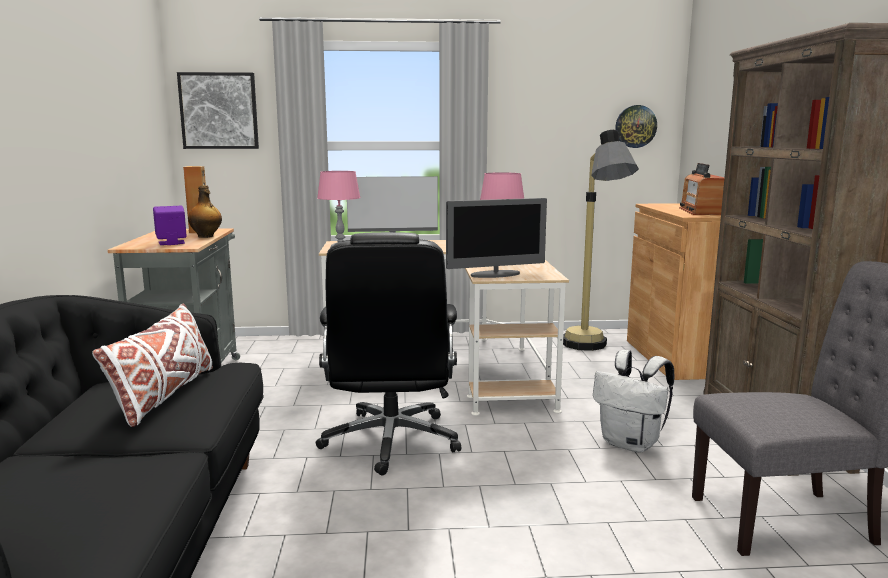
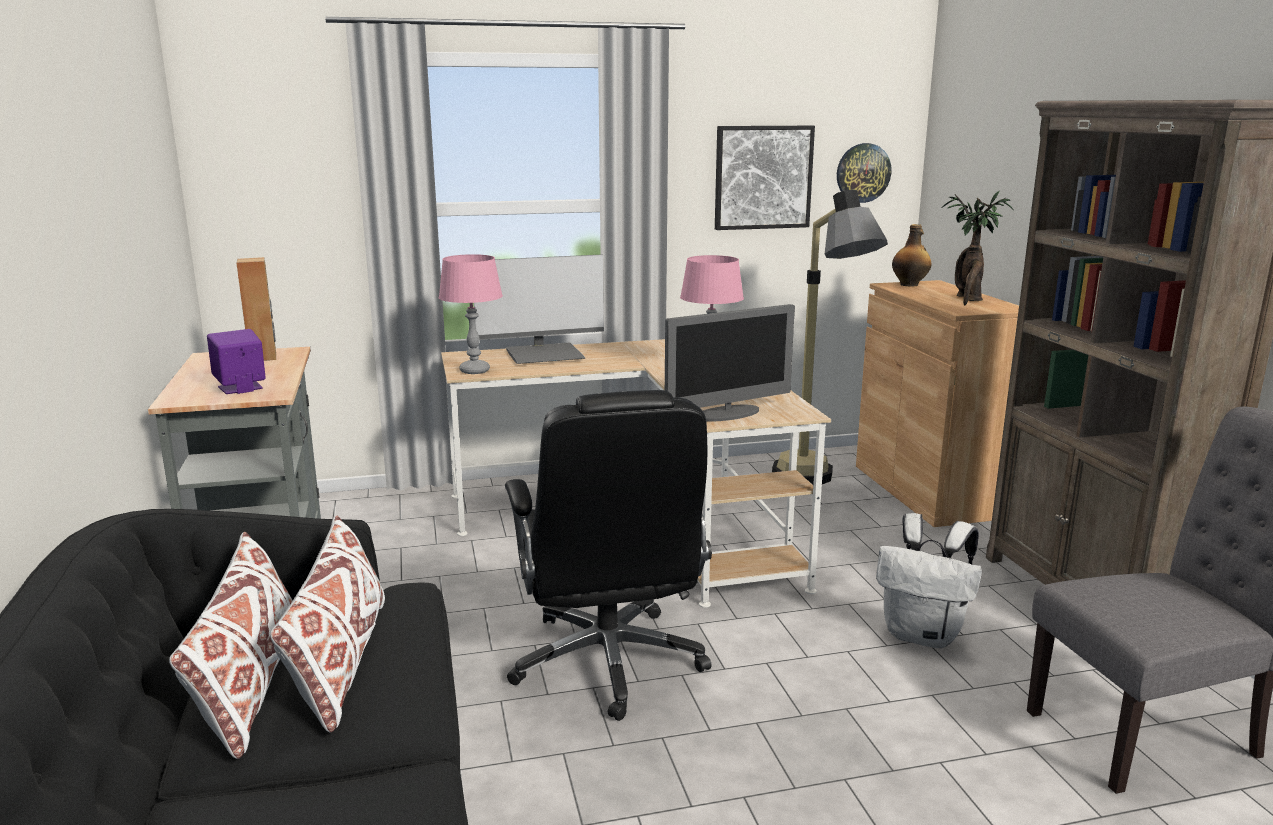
camera: 10 degrees left, 5 degrees up
picture [177,72,259,149] -> picture moved to [715,126,815,230]
bottle [188,185,222,238] -> bottle moved to [892,224,931,287]
radio [679,163,725,215] -> potted plant [941,191,1013,305]
none -> white pillow [169,532,293,759]

